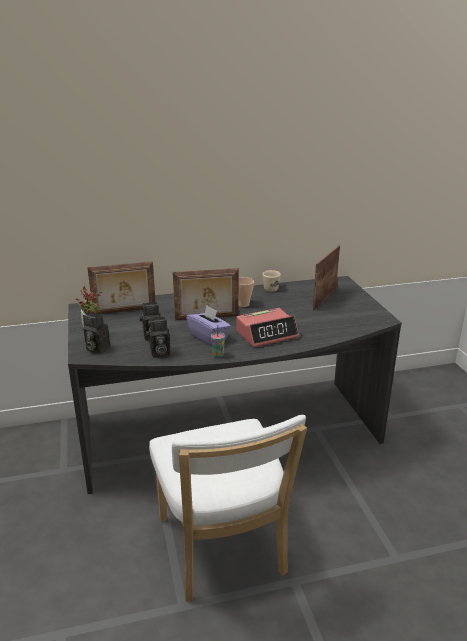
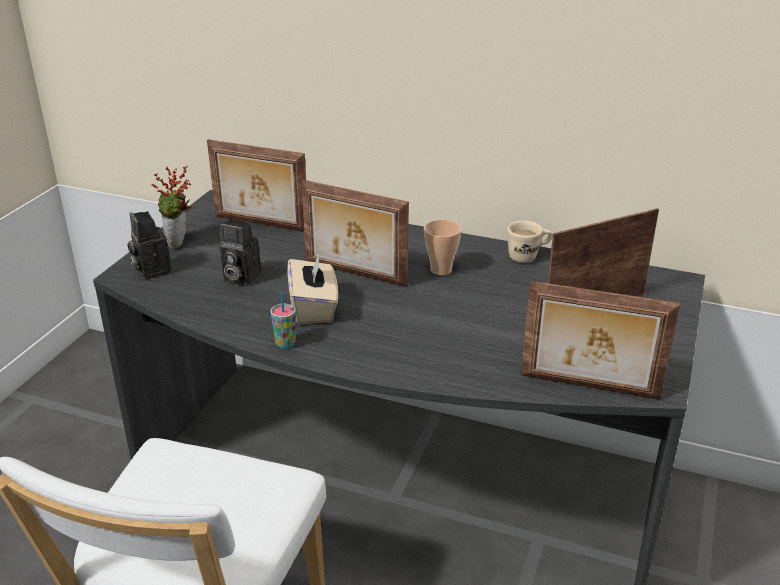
camera: 35 degrees right, 5 degrees up
camera [146,317,170,358] -> none
purple tissue box [186,305,231,346] -> beige tissue box [287,253,338,324]
alarm clock [236,308,299,347] -> none
none -> picture frame [521,281,680,400]

